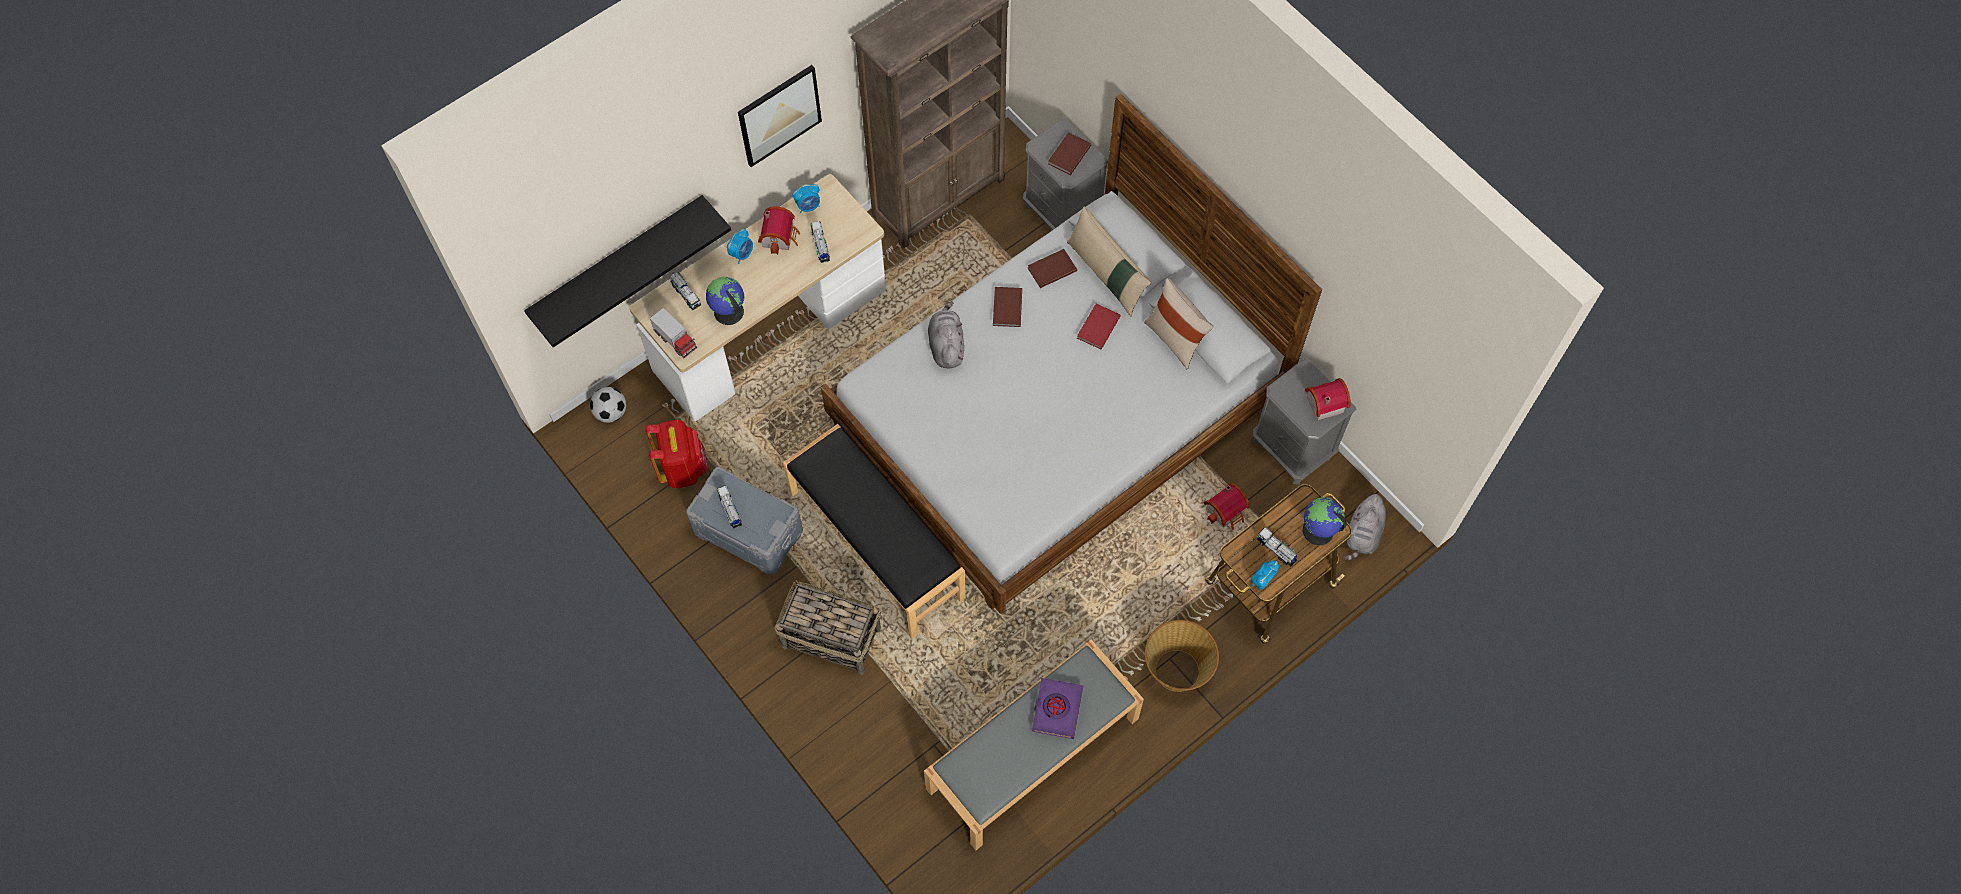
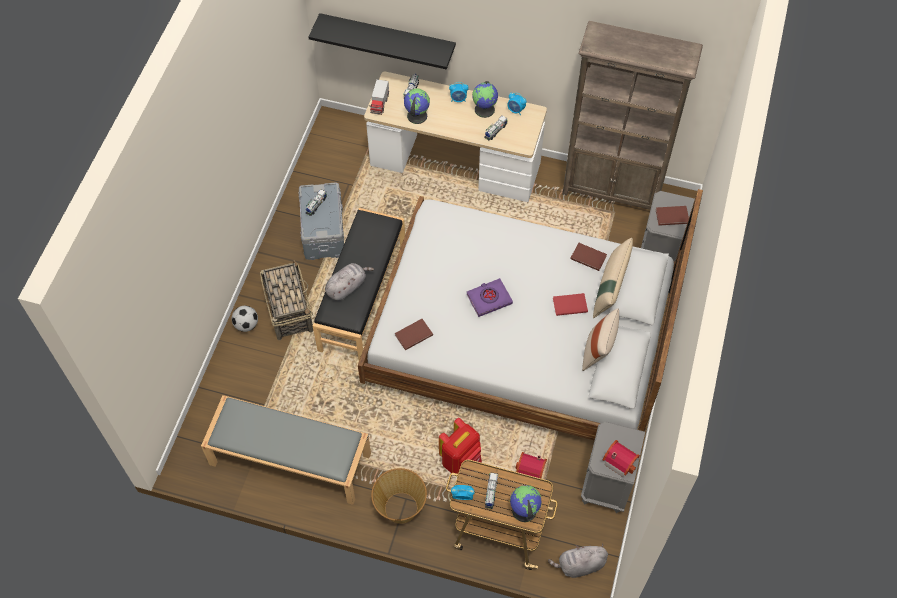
camera: 55 degrees right, 5 degrees down
football [590,387,626,423] -> football moved to [232,306,258,332]
red backpack [646,419,708,488] -> red backpack moved to [439,418,482,474]
picture [738,65,822,167] -> none
toy house [758,206,800,255] -> globe [472,81,498,118]
grey plush toy [928,301,964,368] -> grey plush toy moved to [325,263,374,300]
brown book [993,287,1022,327] -> brown book moved to [395,319,433,350]
purple book [1032,678,1083,739] -> purple book moved to [467,278,513,317]

